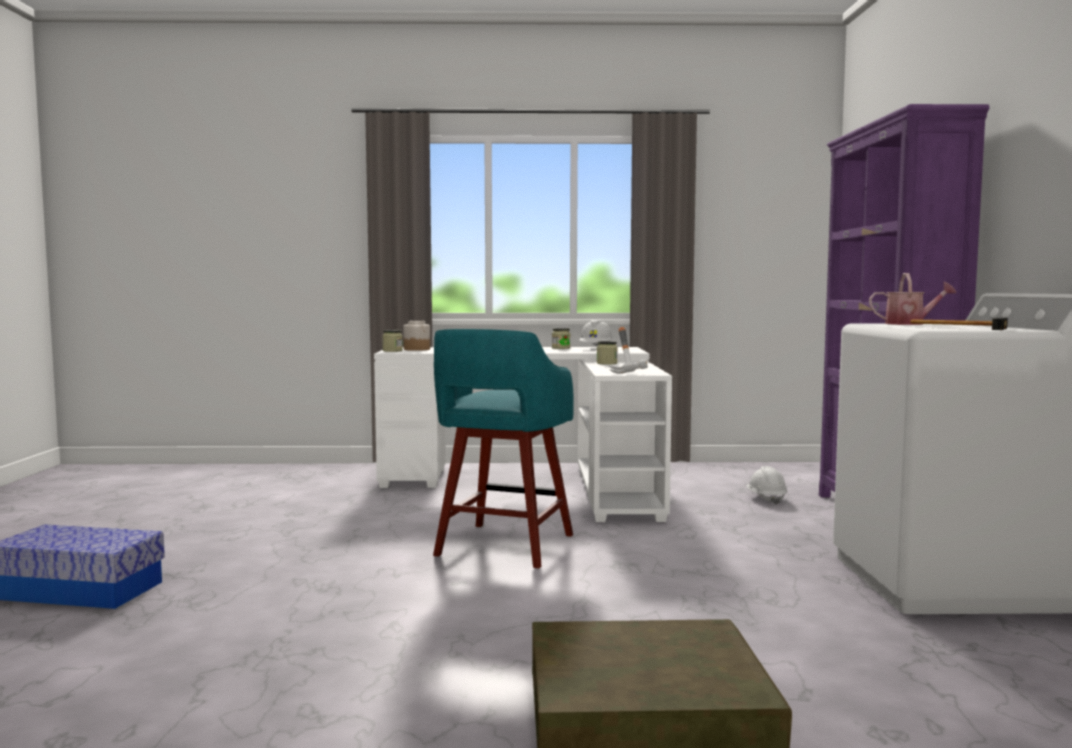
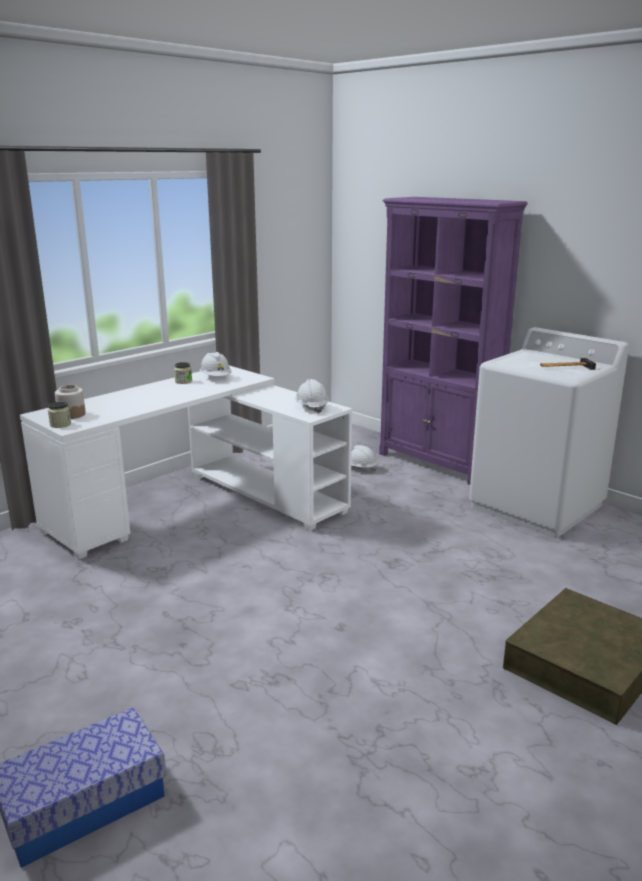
camera: 45 degrees left, 15 degrees up
turquoise stool [433,329,574,568] -> none
jar [597,341,618,365] -> none
hammer [609,327,648,374] -> white hard hat [295,379,329,414]
watering can [869,273,956,325] -> none

